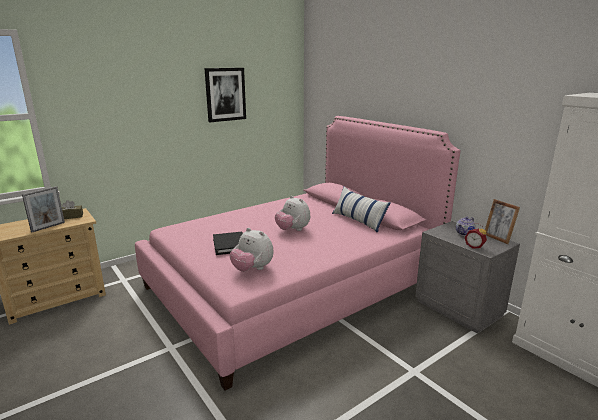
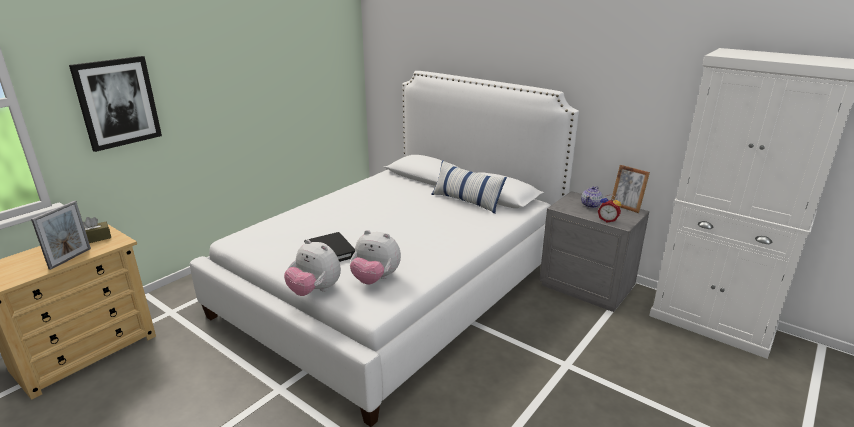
camera: 15 degrees left, 5 degrees up
pink bed [135,116,460,391] -> white bed [190,71,579,427]
picture [204,68,246,122] -> picture moved to [69,56,162,152]
plush toy [275,196,310,231] -> plush toy moved to [284,239,341,296]

